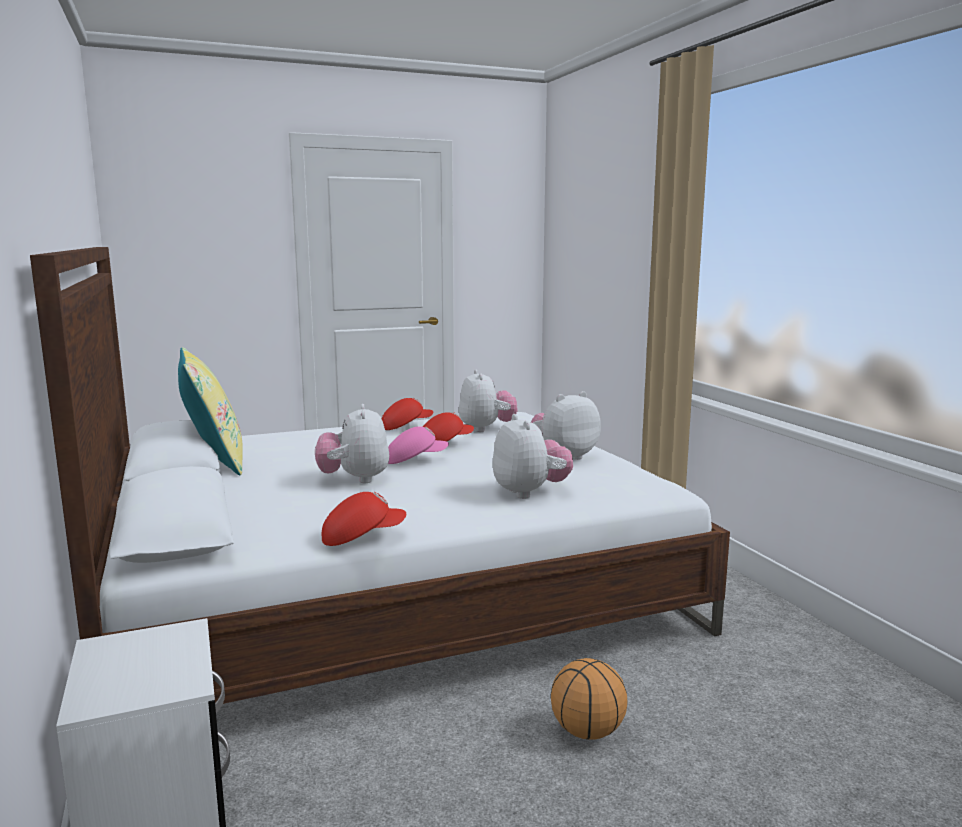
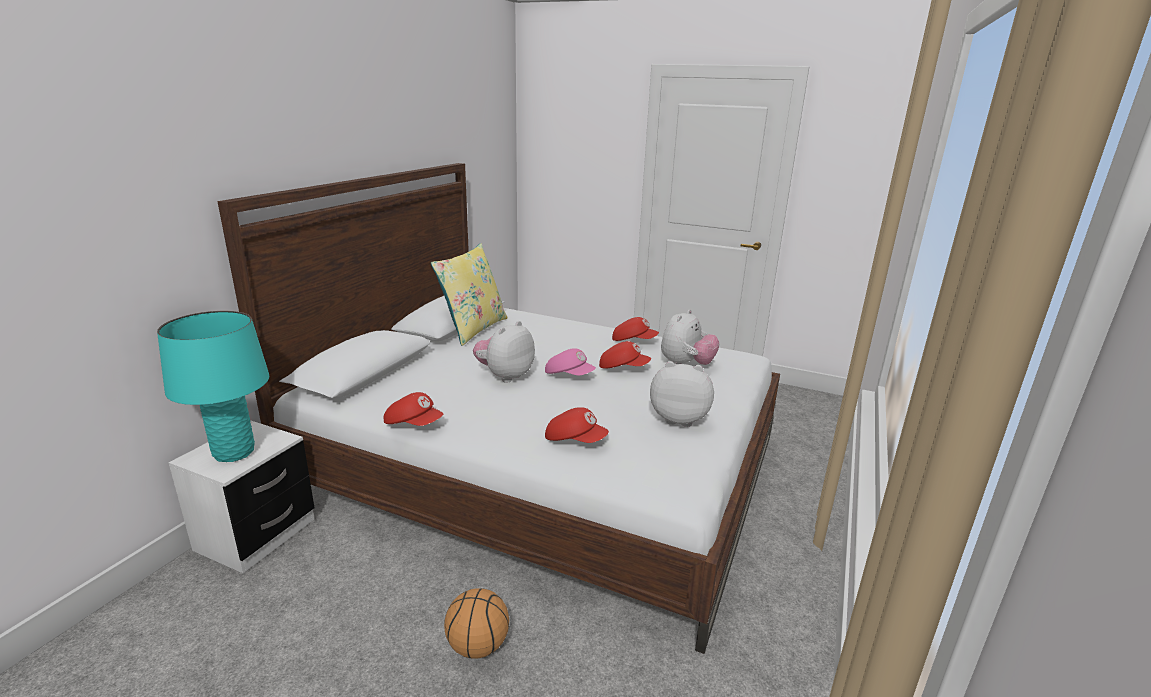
camera: 45 degrees right, 10 degrees up
plush toy [493,414,573,499] -> red cap [545,407,609,443]
none -> turquoise table lamp [157,311,269,462]

